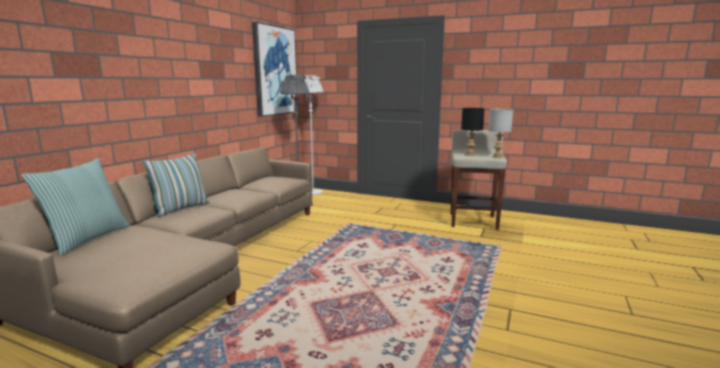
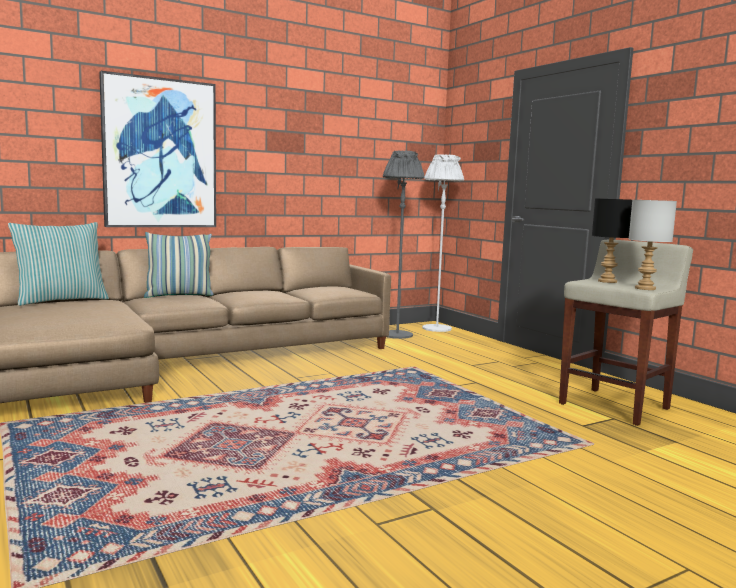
camera: 35 degrees right, 5 degrees down
picture [252,21,298,117] -> picture moved to [99,71,216,227]

